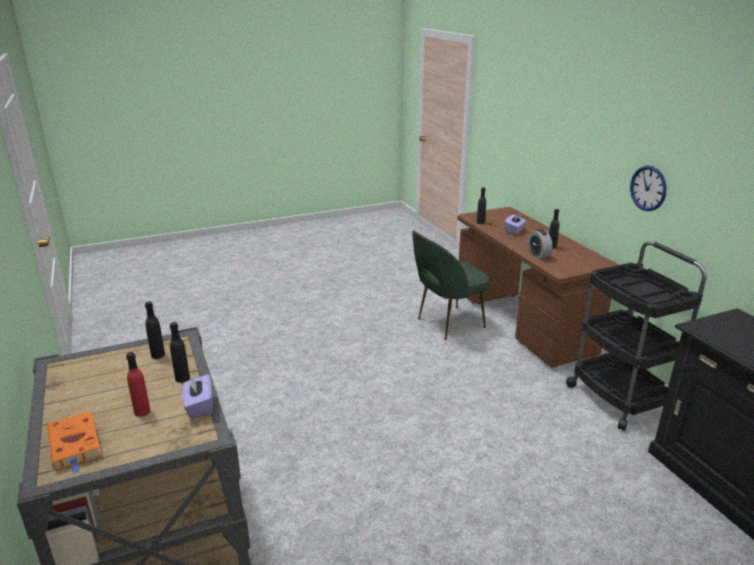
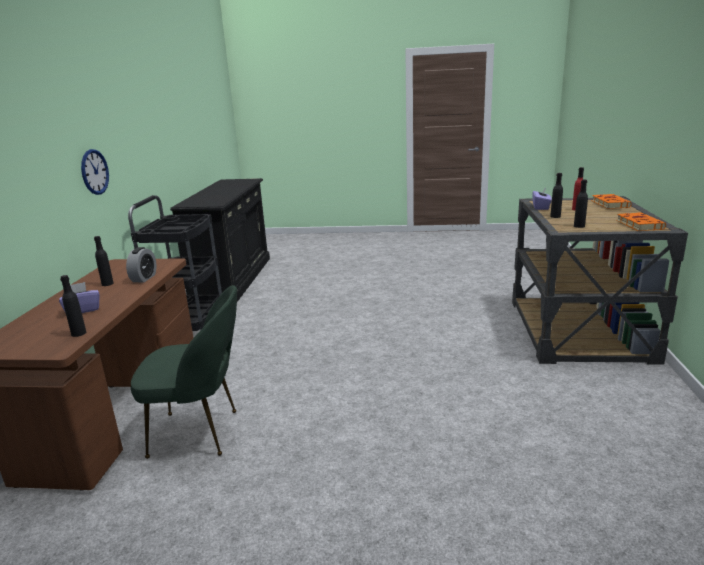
camera: 150 degrees left, 5 degrees down
none -> orange book [616,213,666,231]

